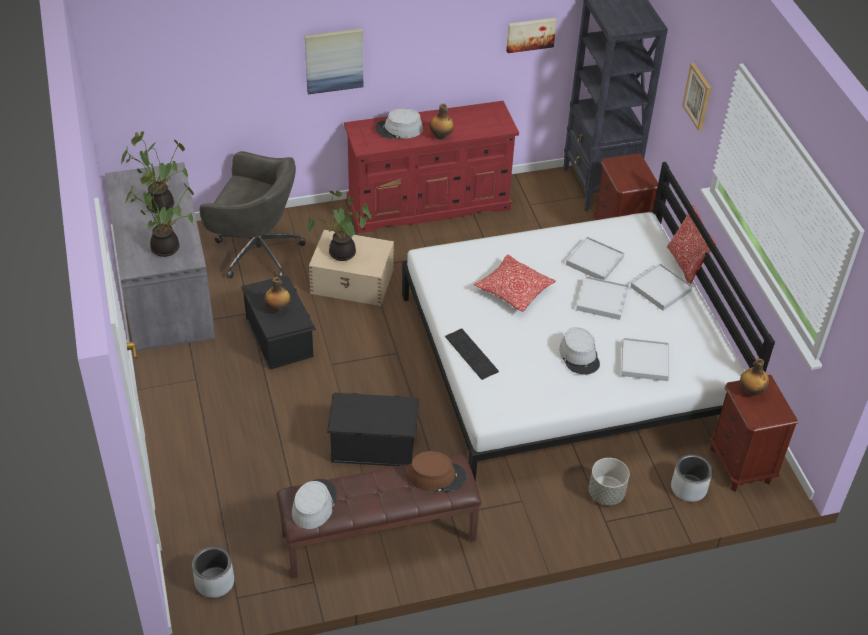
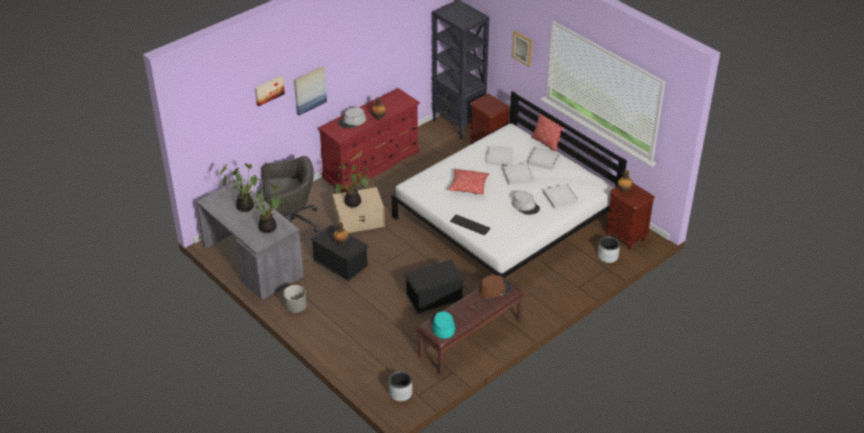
camera: 25 degrees left, 5 degrees down
grey hat [292,479,337,529] -> turquoise hat [431,311,455,339]
picture [506,18,557,53] -> picture moved to [255,75,285,107]
grey planter [589,458,629,505] -> grey planter moved to [283,285,307,313]

